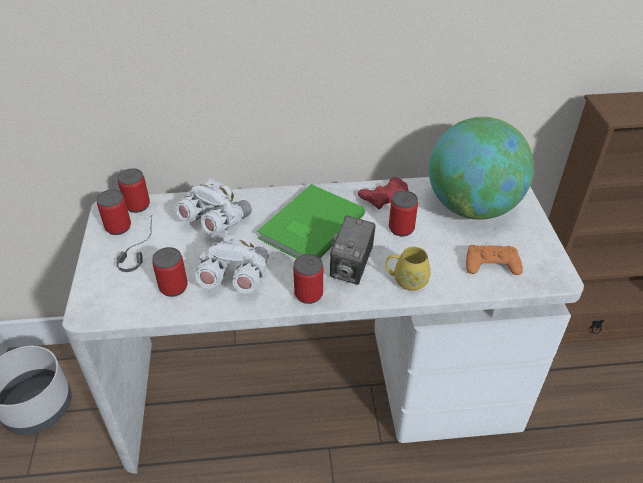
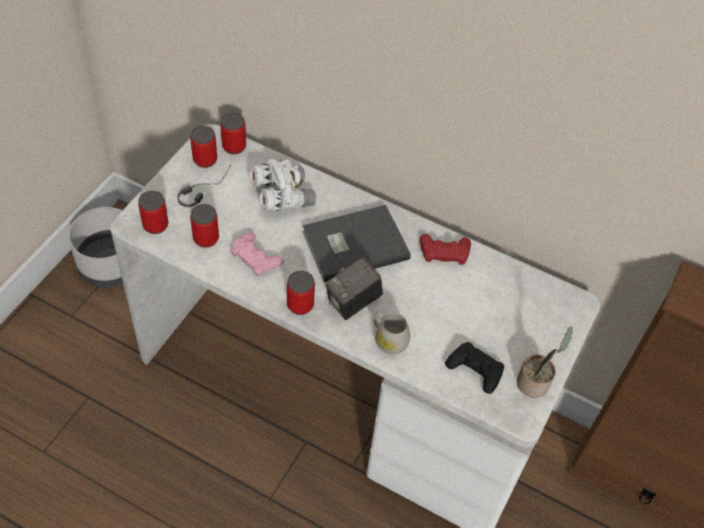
camera: 30 degrees right, 10 degrees up
white binoculars [195,234,269,294] -> pink game controller [230,232,284,276]
green book [257,184,365,258] -> grey book [302,205,411,282]
yellow mug [385,247,430,291] -> white mug [373,312,410,354]
can [389,191,418,236] -> can moved to [138,191,168,234]
globe [429,117,534,220] -> none
orange game controller [466,245,523,275] -> black game controller [445,342,504,394]
none -> potted plant [517,327,573,398]

